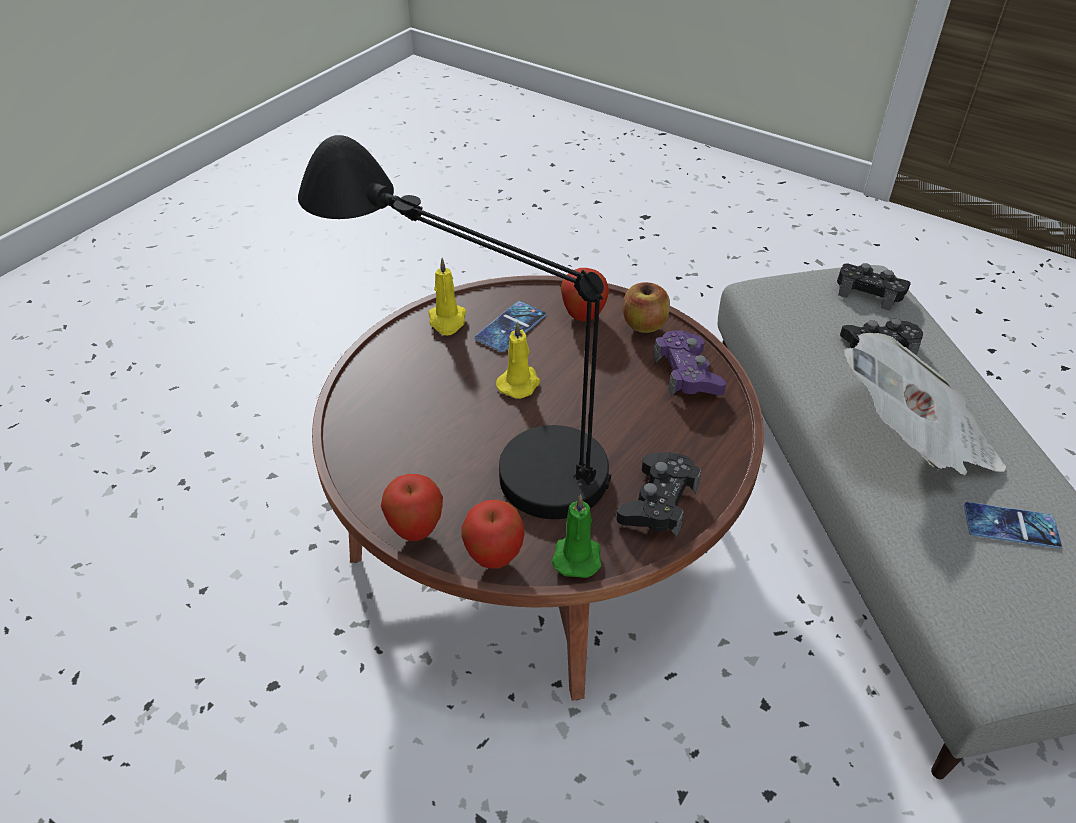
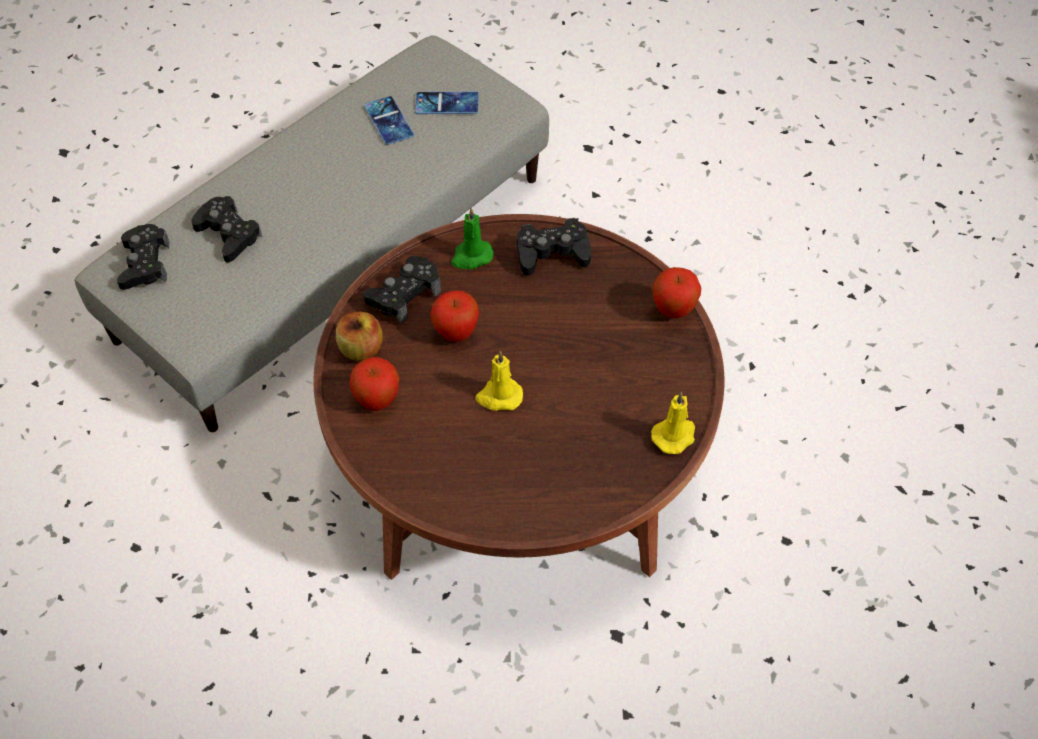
camera: 125 degrees left, 10 degrees up
black table lamp [298,135,611,519] -> none
apple [381,474,443,541] -> apple moved to [430,290,479,342]
yellow candle [428,258,466,336] -> yellow candle moved to [651,392,695,454]
phone [475,301,546,352] -> phone moved to [415,92,479,114]
green candle [552,494,601,578] -> green candle moved to [451,208,493,269]
purple game controller [653,330,726,396] -> black game controller [363,256,441,323]
newspaper [844,333,1006,475] -> none

